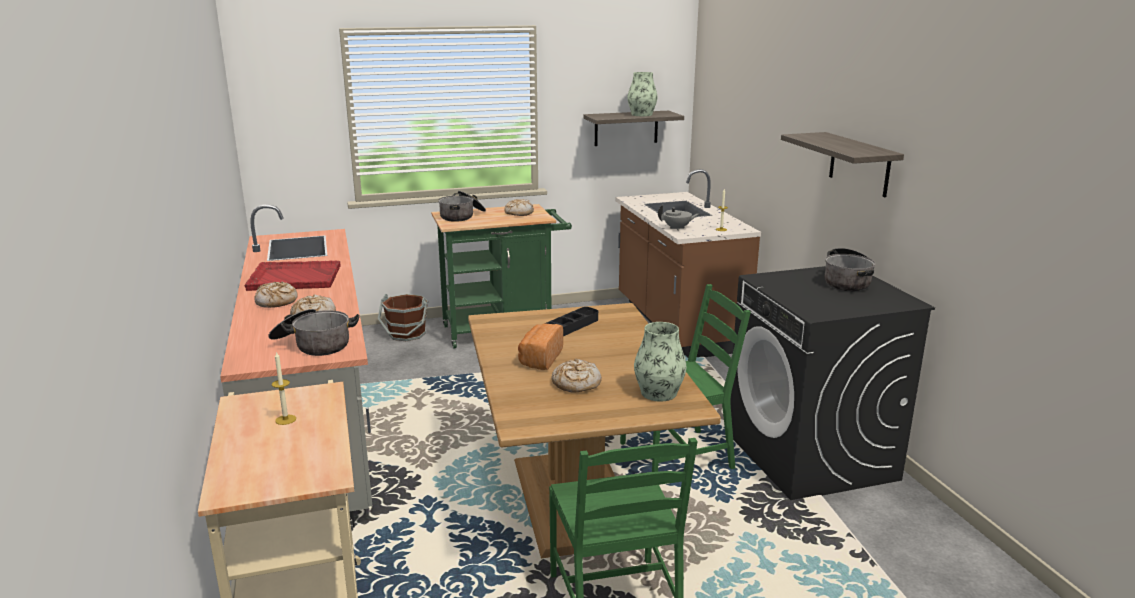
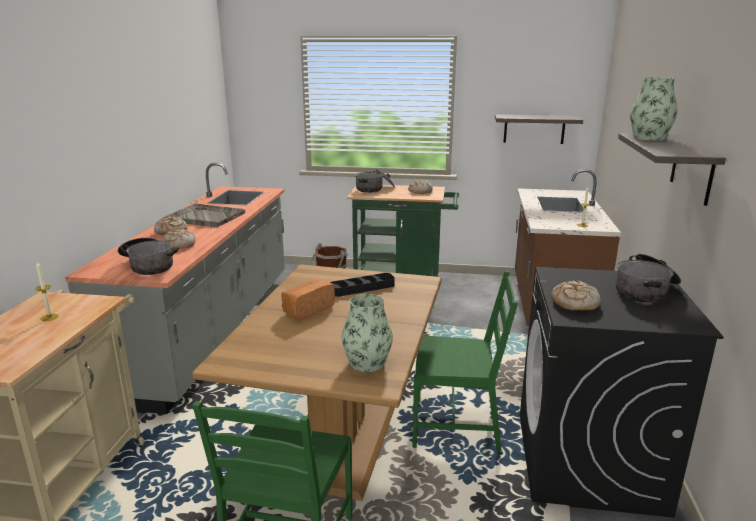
camera: 25 degrees right, 0 degrees up
red tray [245,261,341,291] -> grey tray [165,203,245,227]
bread [552,358,602,393] -> bread moved to [551,280,601,310]
vase [627,72,658,116] -> vase moved to [630,77,677,141]
grey teapot [658,205,699,230] -> none

